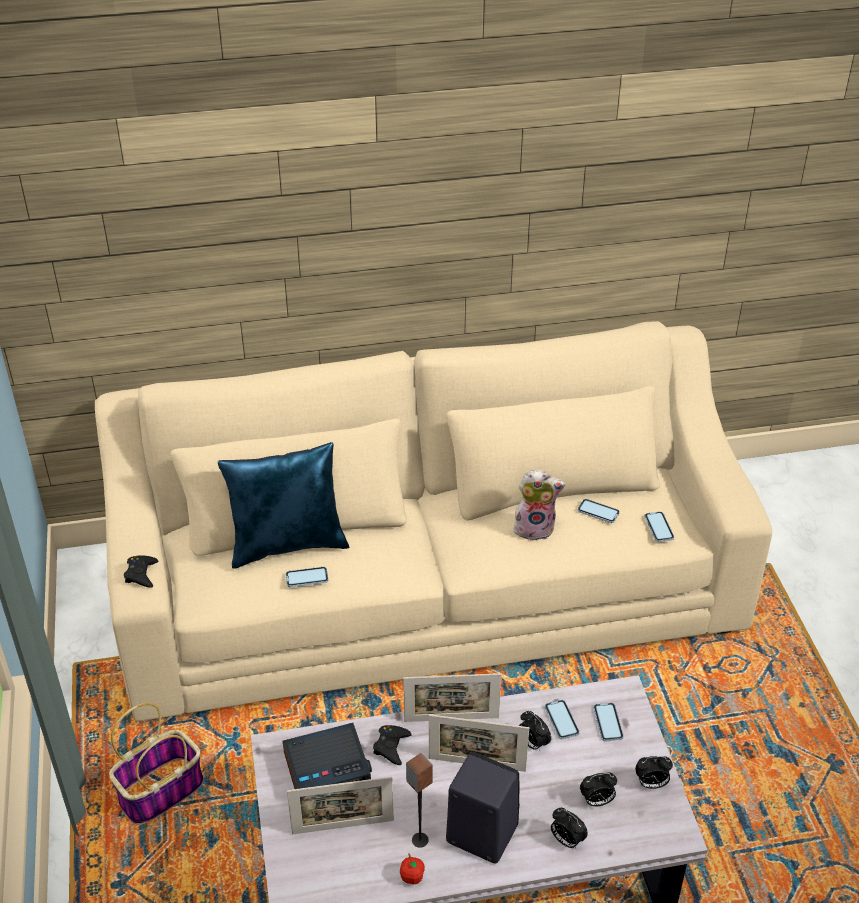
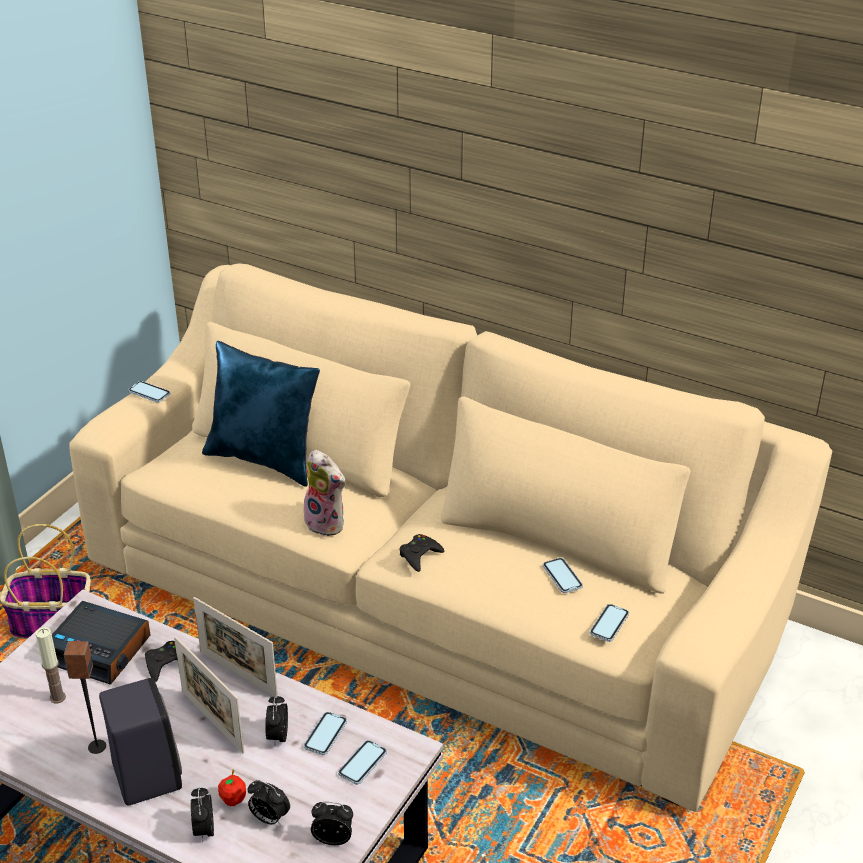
camera: 40 degrees right, 5 degrees down
black game controller [124,555,159,588] -> black game controller moved to [399,534,444,572]
phone [286,567,328,587] -> phone moved to [128,381,170,403]
picture frame [287,777,394,834] -> candle [36,627,66,703]
apple [400,853,425,885] -> apple moved to [218,769,246,806]
plush toy [514,470,566,541] -> plush toy moved to [304,450,346,537]
alarm clock [635,756,673,789] -> alarm clock turned 150 degrees clockwise [311,802,353,845]

